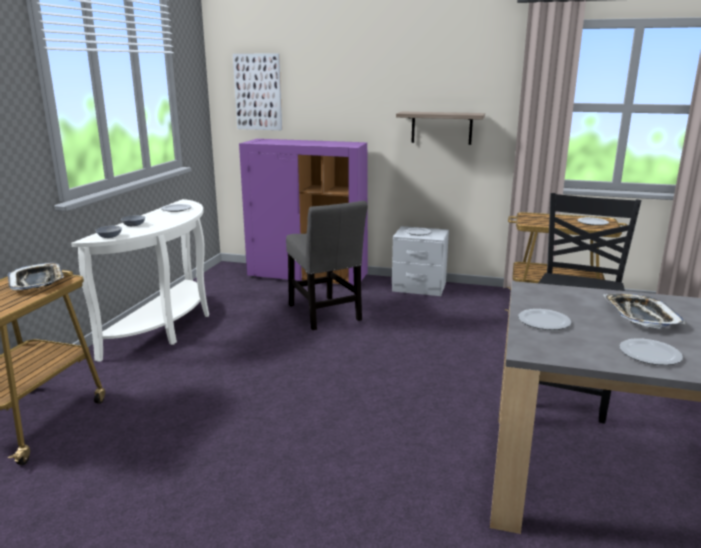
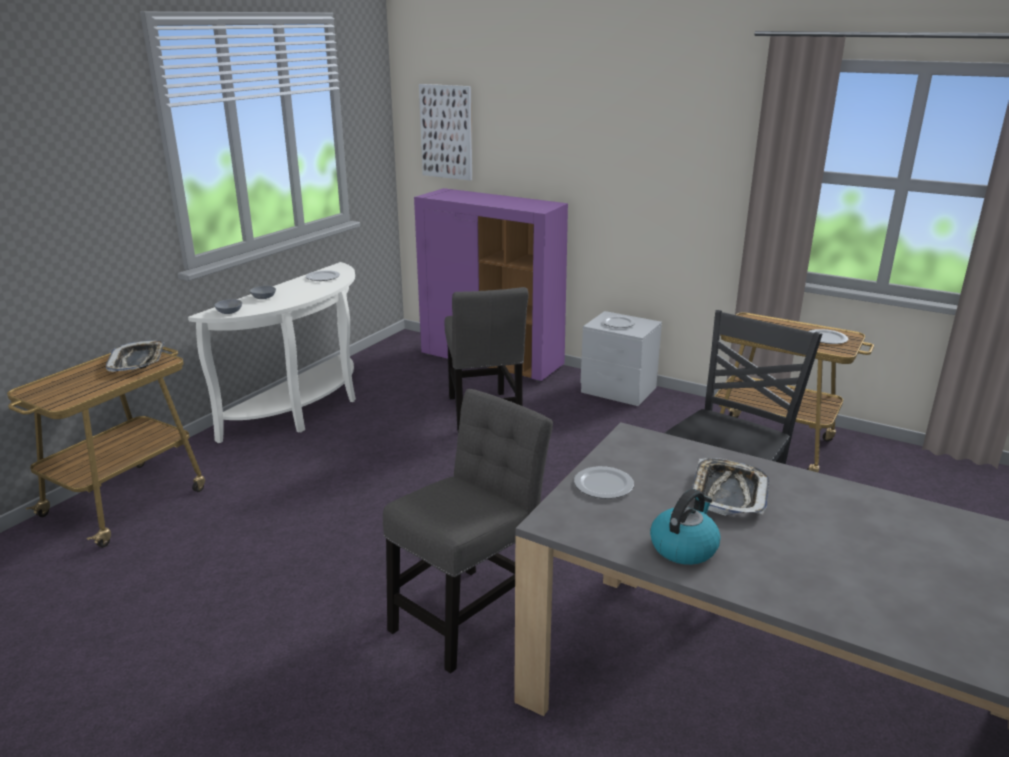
camera: 15 degrees right, 5 degrees up
shelf [396,112,485,145] -> none
plate [619,338,683,365] -> kettle [650,489,721,565]
none -> grey chair [383,389,553,673]

